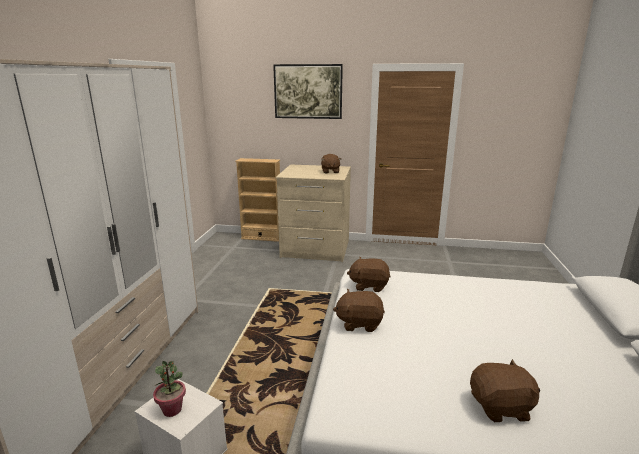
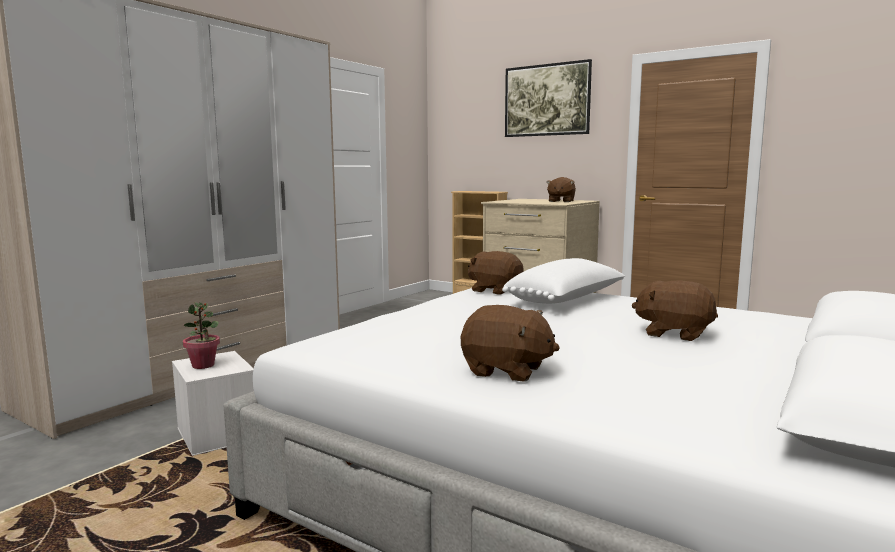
camera: 25 degrees right, 10 degrees down
brown plush toy [333,289,385,332] -> brown plush toy moved to [632,280,718,341]
none -> white pillow [502,258,625,304]

